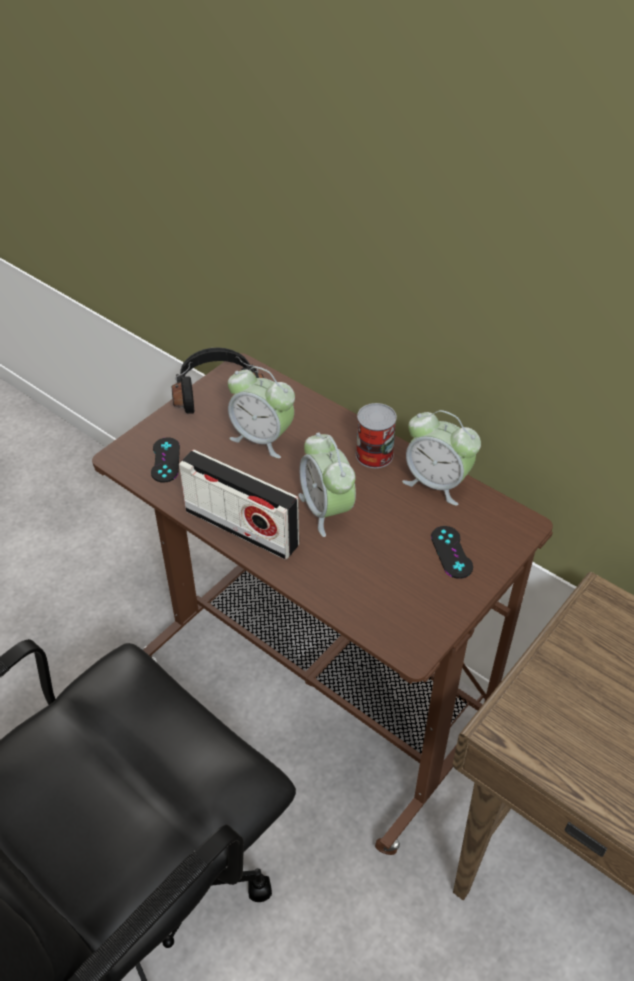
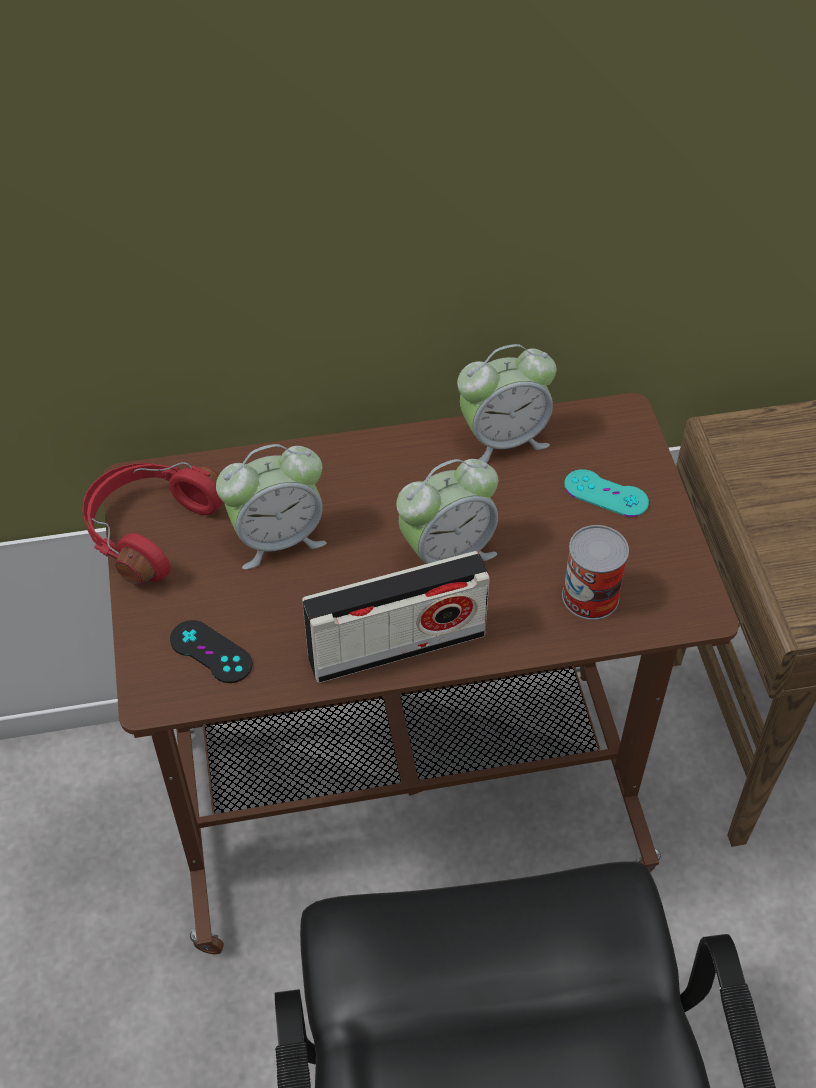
camera: 50 degrees left, 5 degrees up
black headphones [172,348,264,413] -> red headphones [83,462,223,585]
alarm clock [298,432,356,537] -> alarm clock turned 45 degrees counterclockwise [396,459,498,564]
can [356,403,397,468] -> can moved to [562,525,629,620]
black game controller [431,526,473,579] -> turquoise game controller [564,469,649,517]

